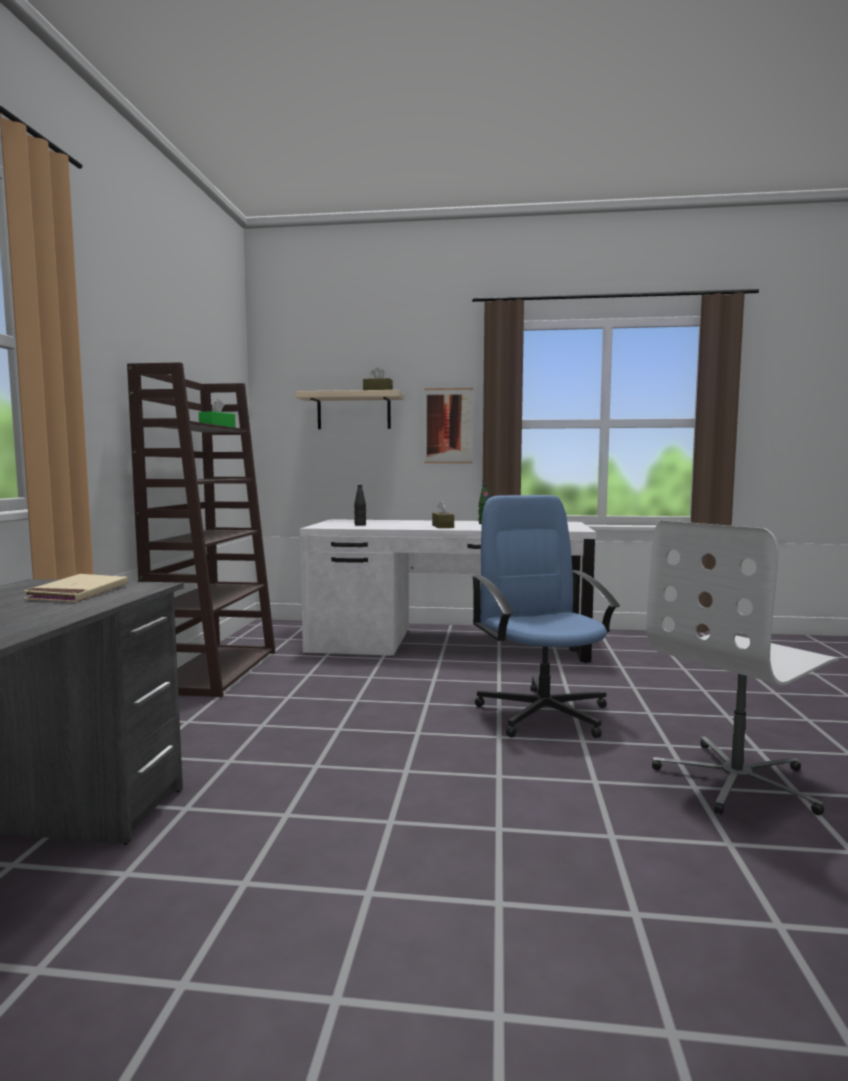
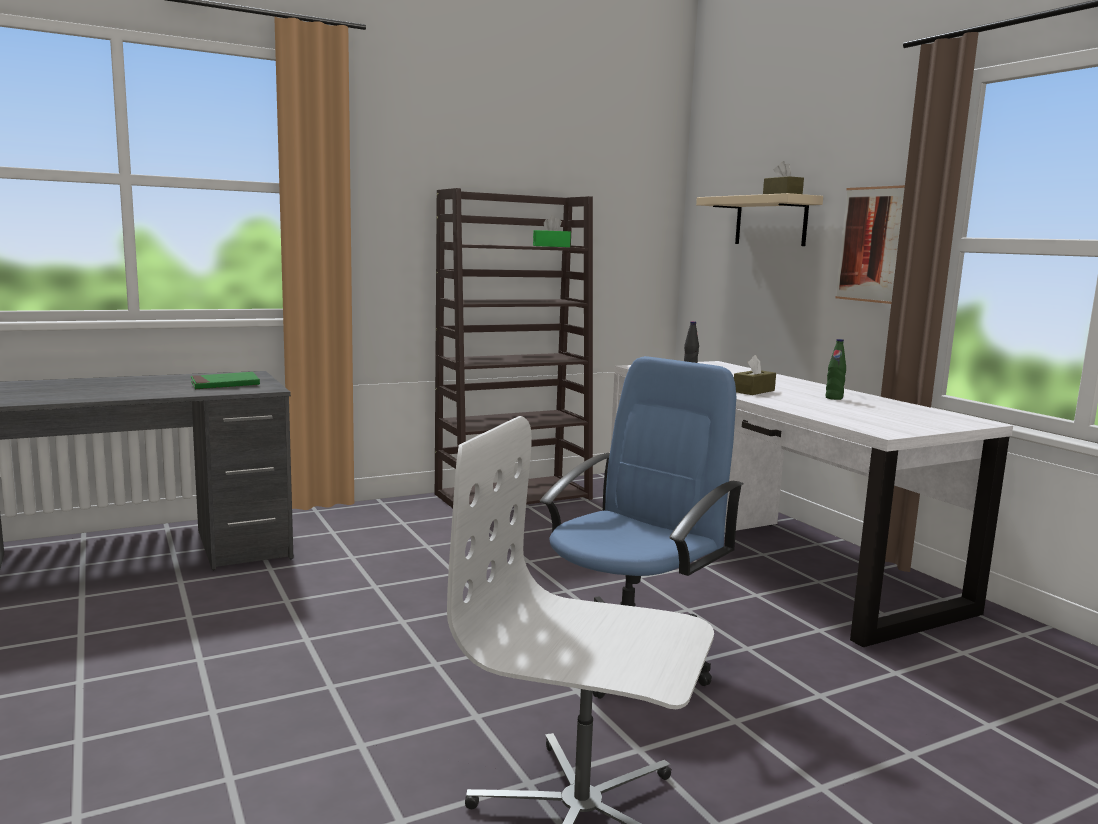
camera: 55 degrees right, 5 degrees up
beige book [24,574,128,602] -> green book [191,372,260,389]

